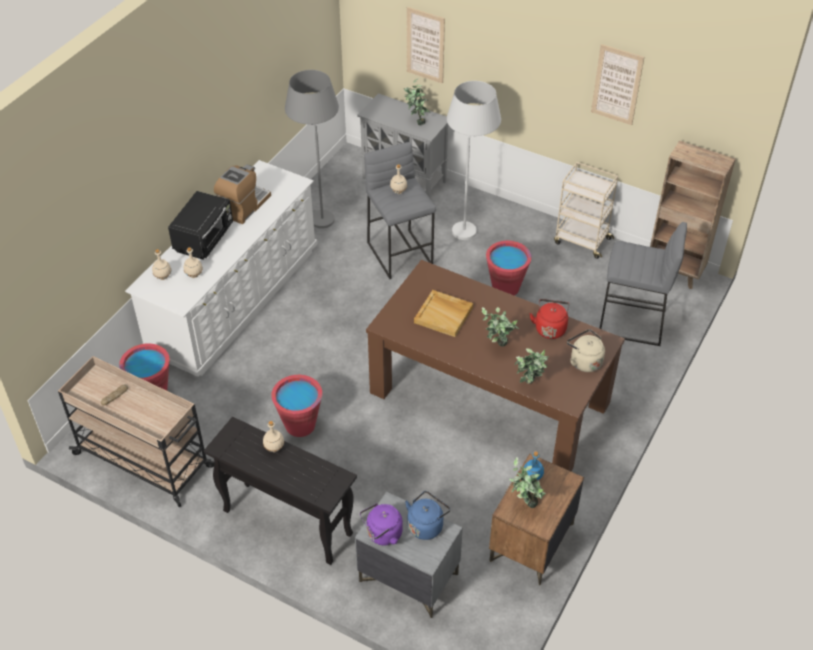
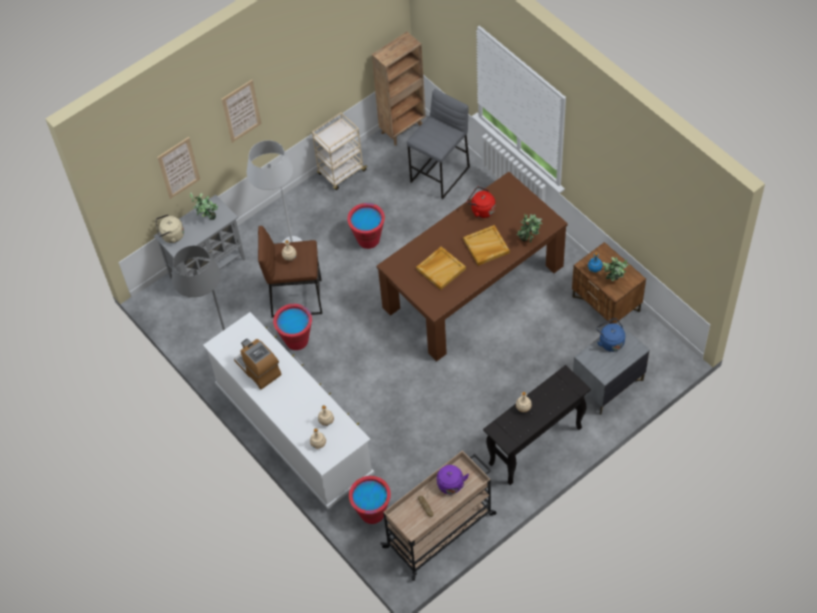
camera: 65 degrees left, 10 degrees up
black microwave [168,191,233,259] -> none
red bucket [271,375,322,437] -> red bucket moved to [273,304,312,350]
purple kettle [360,503,403,546] -> purple kettle moved to [437,465,469,494]
grey stool [364,142,436,279] -> brown stool [258,226,322,317]
potted plant [482,307,519,346] -> beige tray [463,225,510,266]
beige kettle [567,329,605,372] -> beige kettle moved to [155,214,184,243]
picture [591,44,644,125] -> picture moved to [222,80,261,143]

